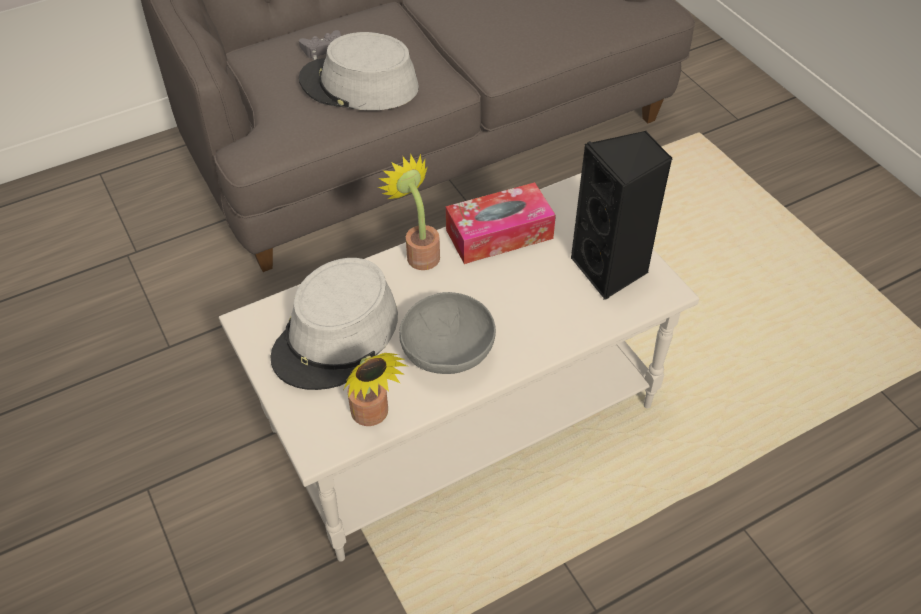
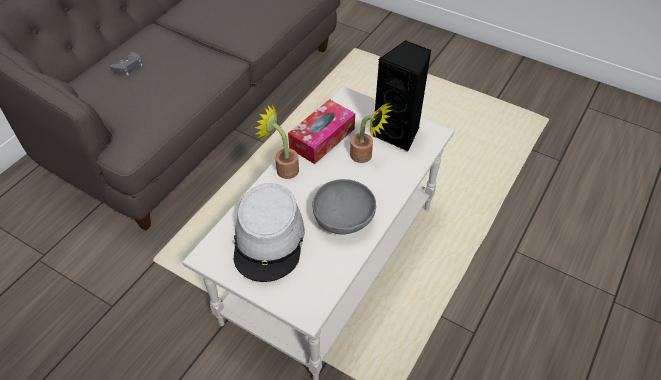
camera: 30 degrees left, 0 degrees up
grey hat [299,32,419,110] -> none
potted plant [344,353,407,426] -> potted plant moved to [350,103,392,163]

